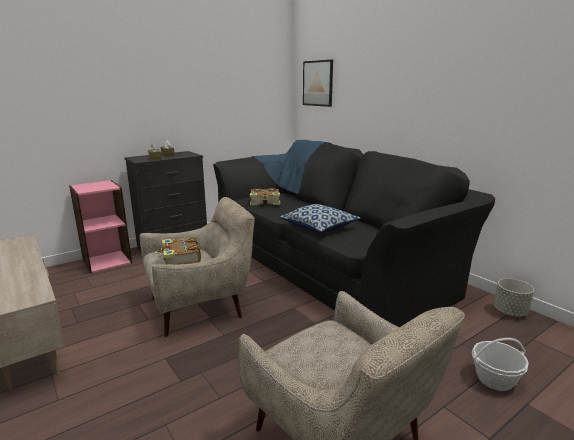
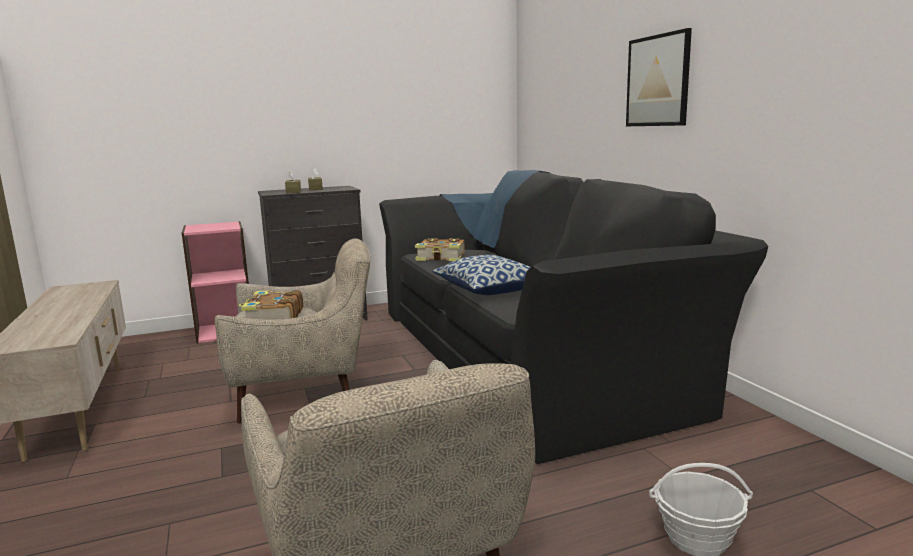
camera: 15 degrees right, 5 degrees down
picture [303,59,333,107] -> picture moved to [626,28,692,126]
grey planter [494,278,534,317] -> none

